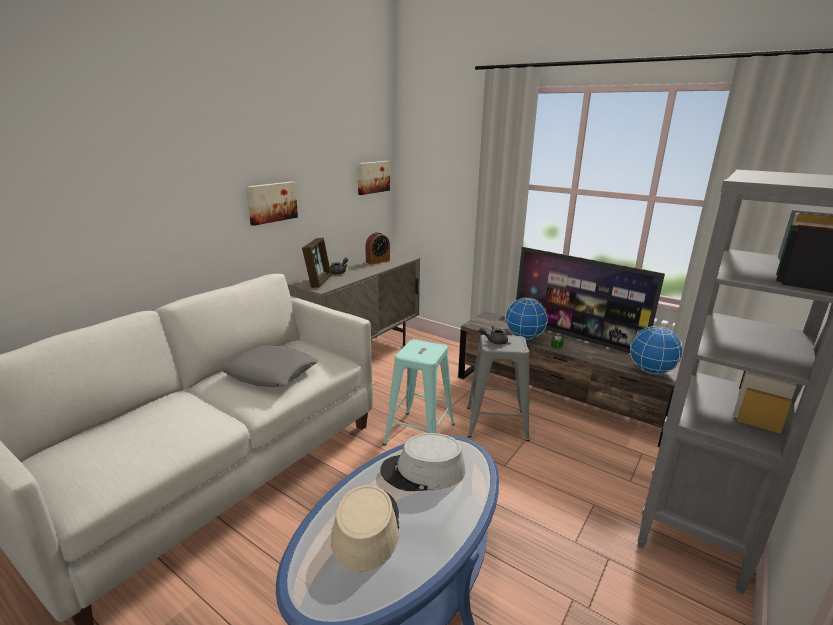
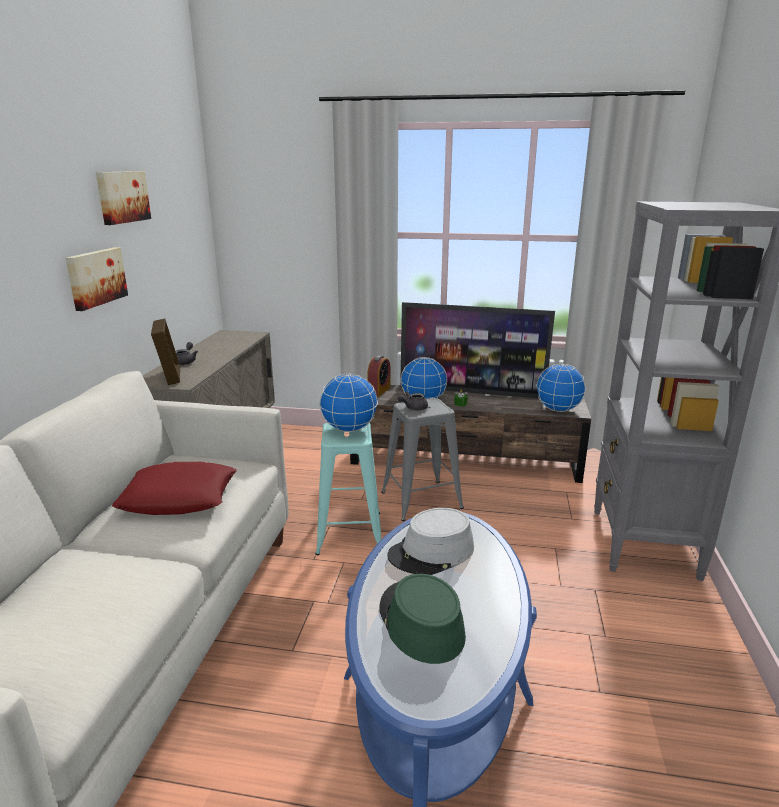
camera: 25 degrees left, 0 degrees up
grey pillow [221,345,318,387] -> red pillow [112,462,237,515]
beige hat [331,485,399,572] -> green hat [379,574,466,664]
picture [357,161,390,195] -> picture moved to [96,171,151,225]
alarm clock [365,232,390,264] -> alarm clock moved to [367,355,391,397]
none -> globe [319,374,378,432]

